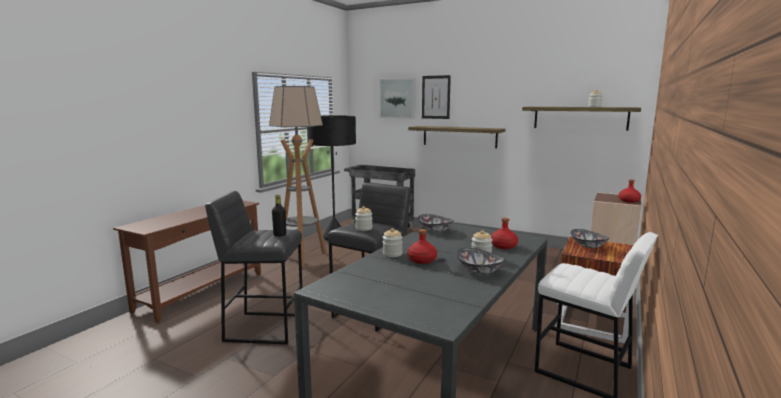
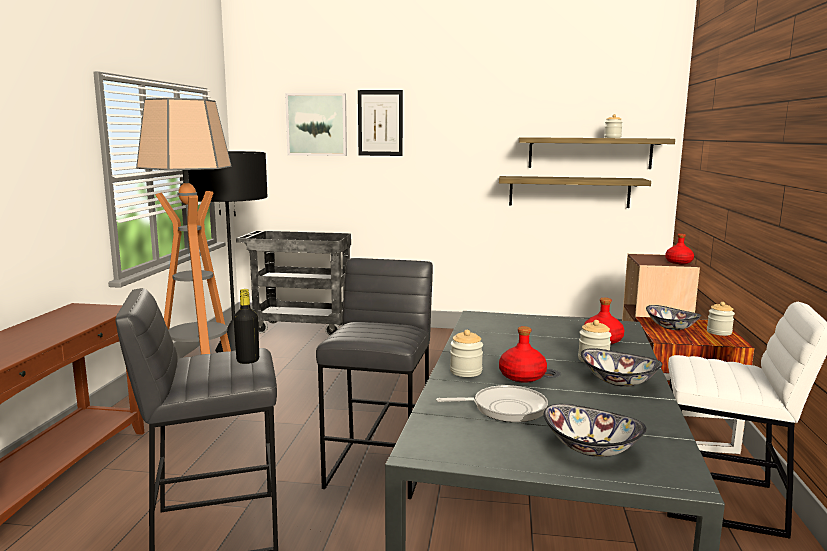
camera: 20 degrees left, 0 degrees up
jar [355,206,372,231] -> jar moved to [707,302,735,336]
shelf [408,126,506,148] -> shelf moved to [499,176,651,208]
bowl [418,214,454,232] -> bowl moved to [544,404,646,457]
none -> frying pan [436,385,548,422]

